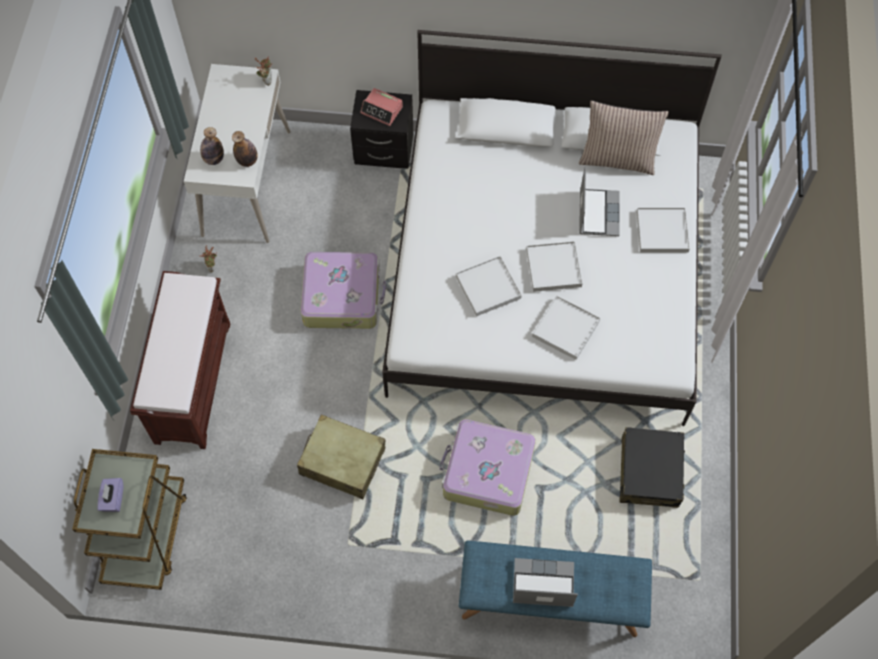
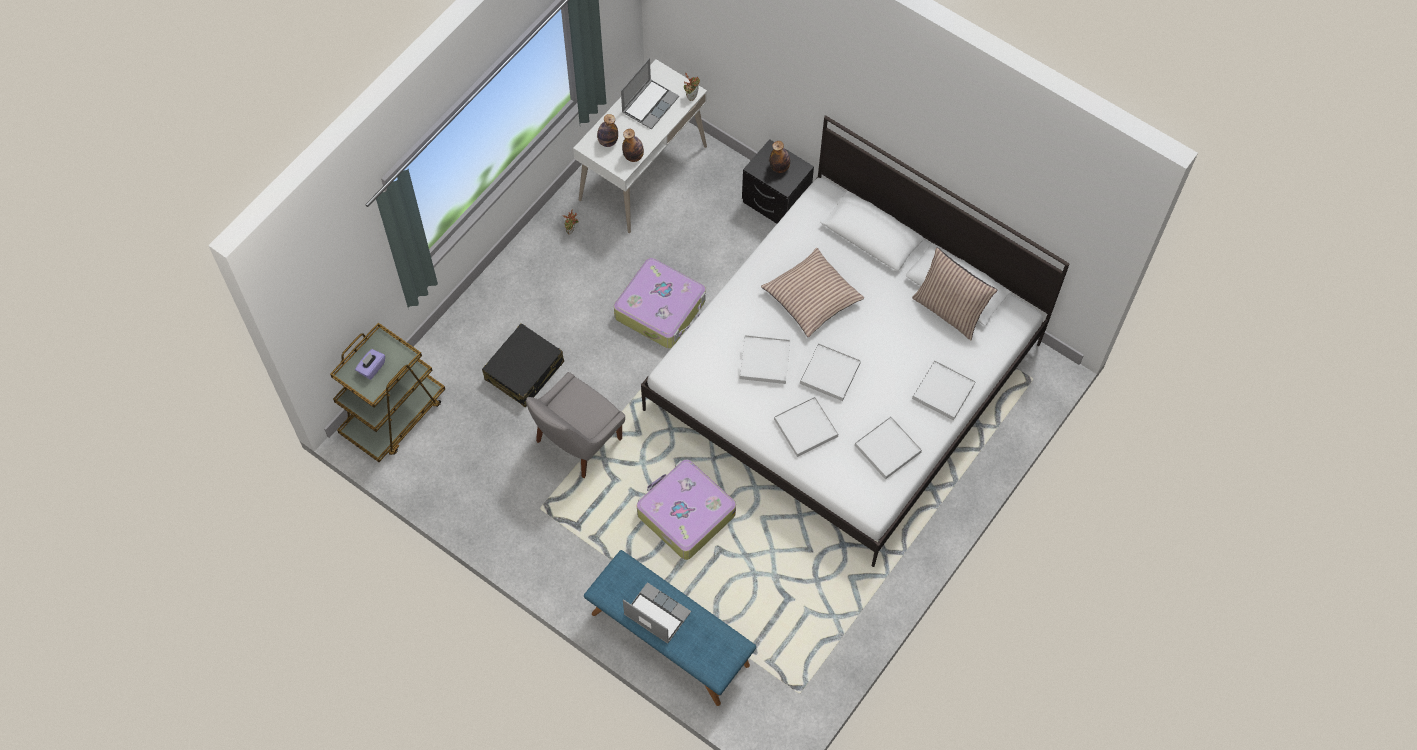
camera: 30 degrees right, 0 degrees up
brown bench [130,271,230,449] -> none
beige suitcase [297,414,385,499] -> grey chair [526,372,625,478]
alarm clock [360,88,403,126] -> bottle [769,141,790,173]
laptop [579,167,620,236] -> laptop moved to [621,58,679,129]
black suitcase [619,427,685,508] -> black suitcase moved to [482,323,564,407]
none -> pillow [761,248,864,337]
none -> white tray [855,416,922,479]

